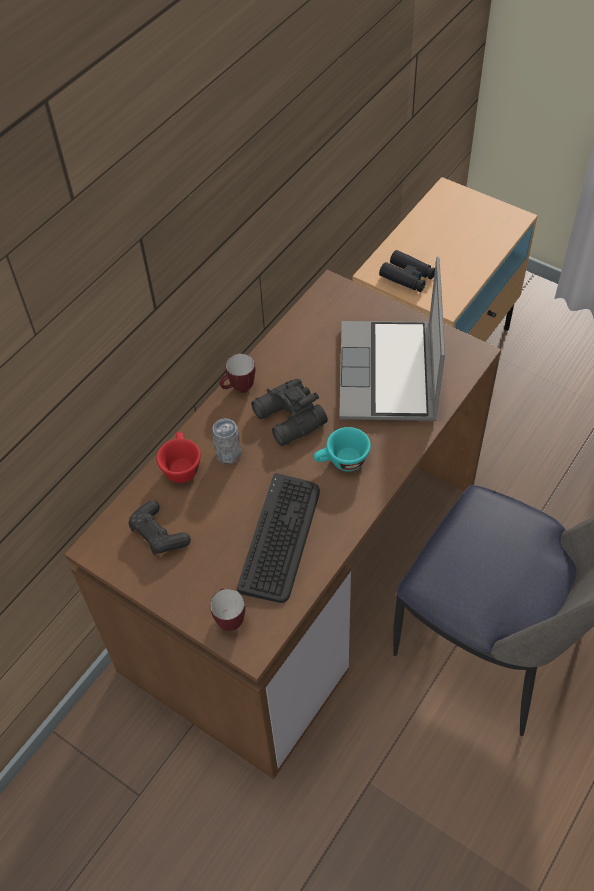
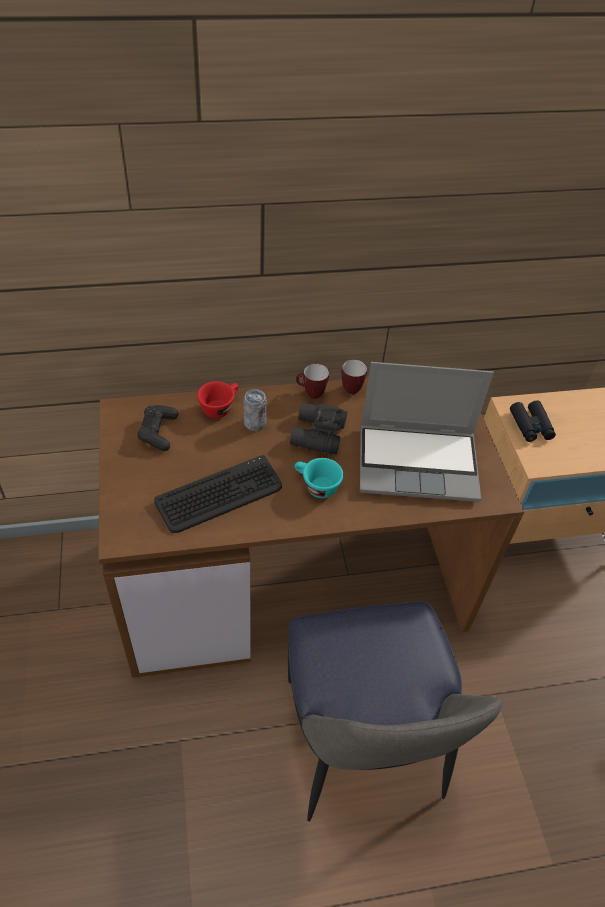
camera: 40 degrees right, 5 degrees down
mug [210,588,245,631] -> mug moved to [341,360,367,395]
laptop [339,256,445,421] -> laptop turned 135 degrees counterclockwise [360,362,494,502]

